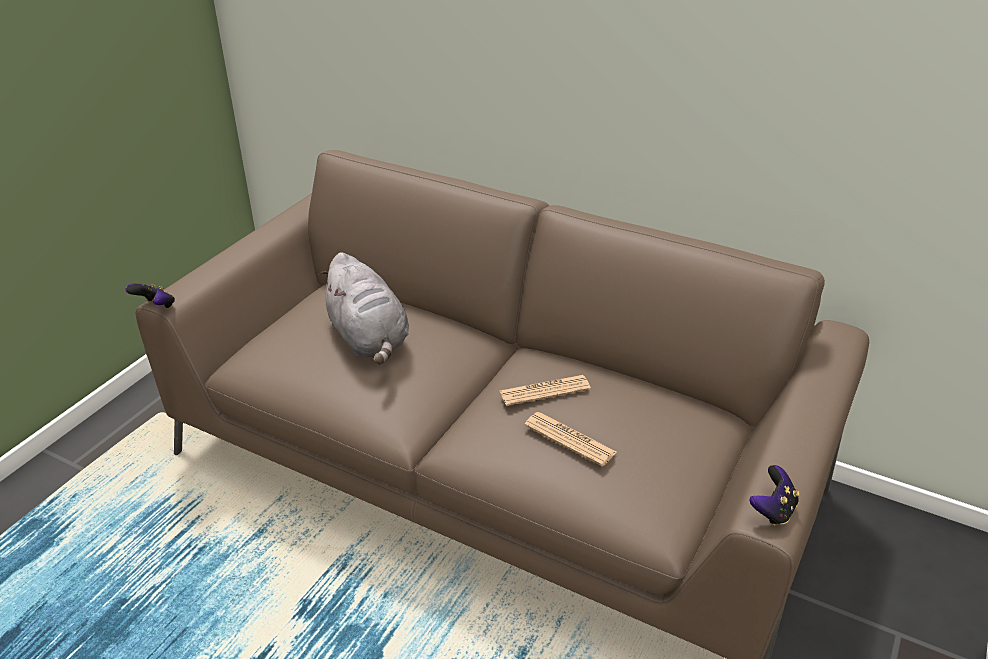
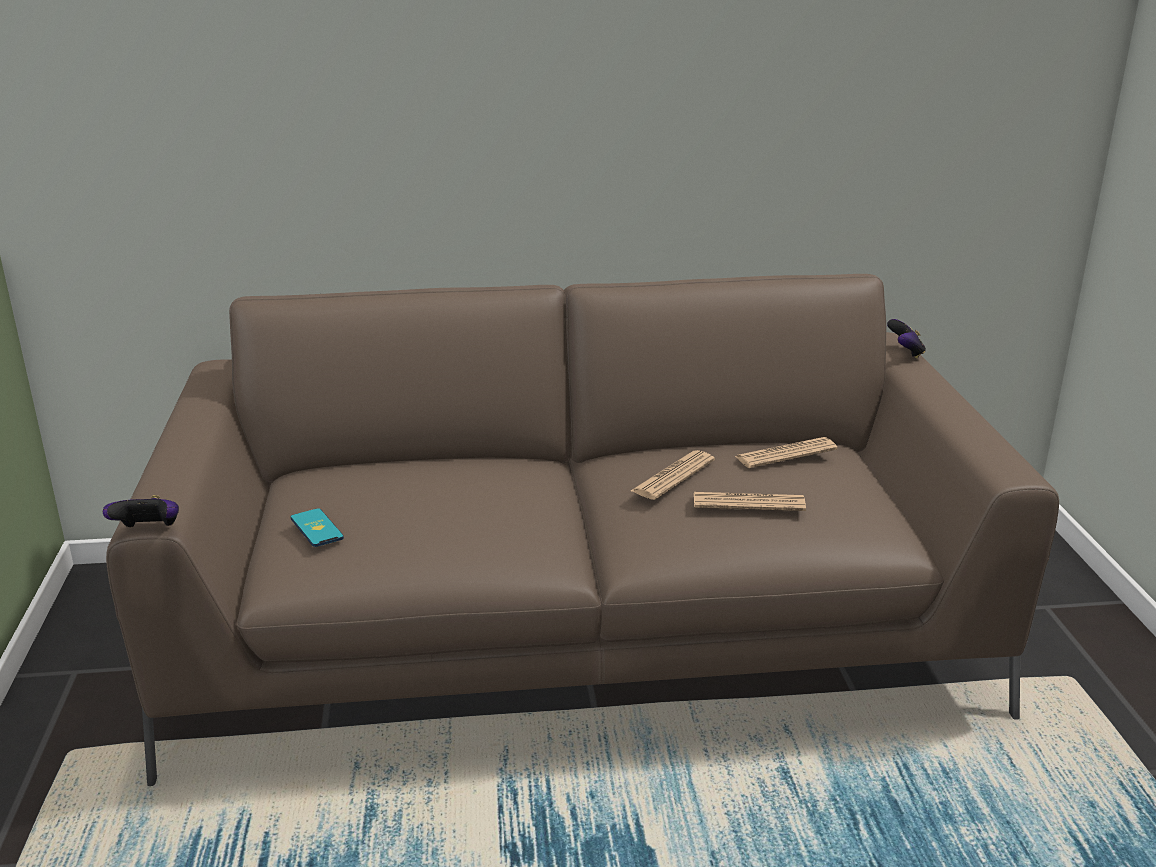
camera: 35 degrees left, 10 degrees down
grey plush toy [318,252,409,365] -> none
game controller [749,465,800,526] -> game controller moved to [887,319,926,359]
none -> phone [291,508,344,547]
none -> newspaper [735,437,837,468]

